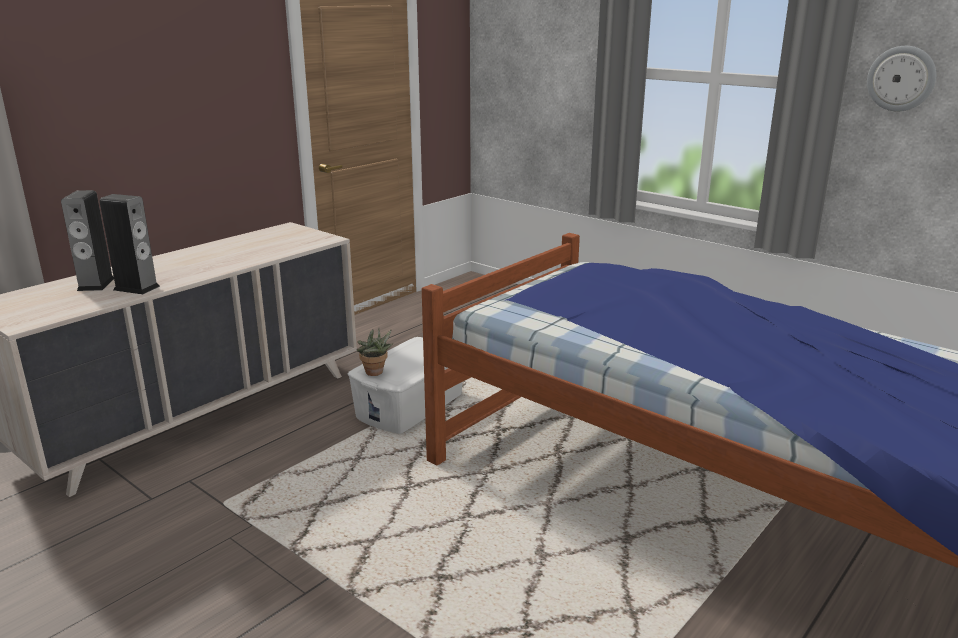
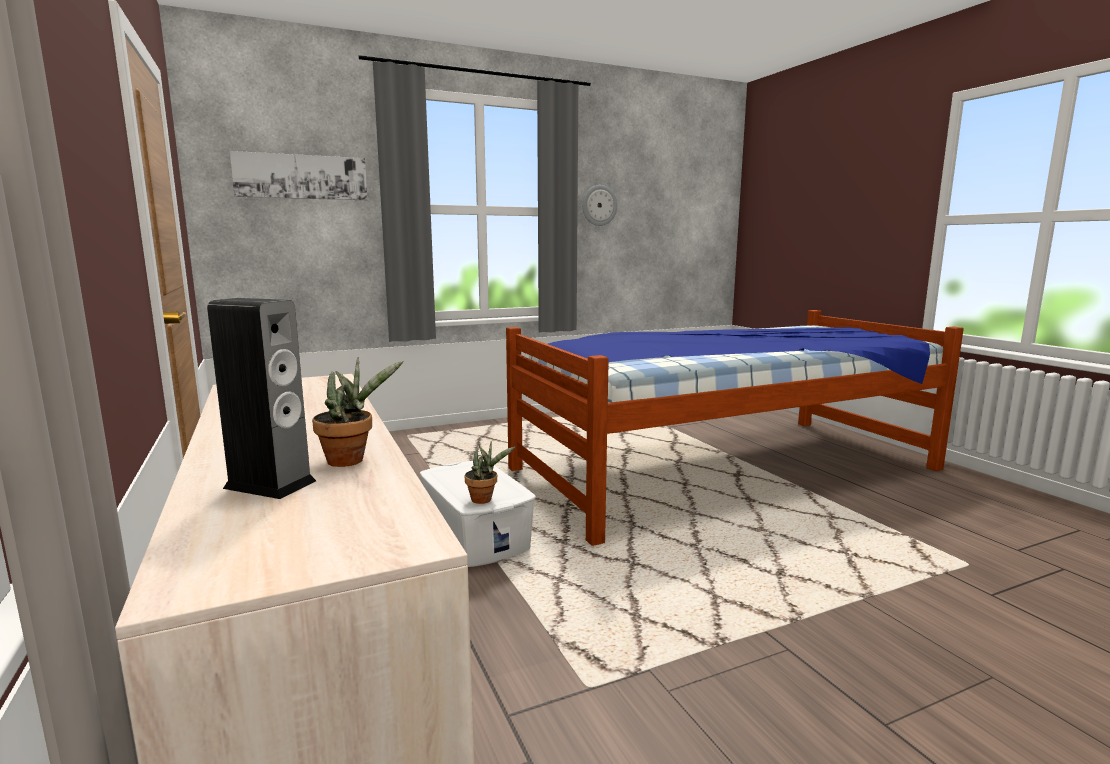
camera: 65 degrees left, 10 degrees down
speaker [100,194,160,294] -> potted plant [312,357,404,467]
none -> picture [230,151,368,200]

